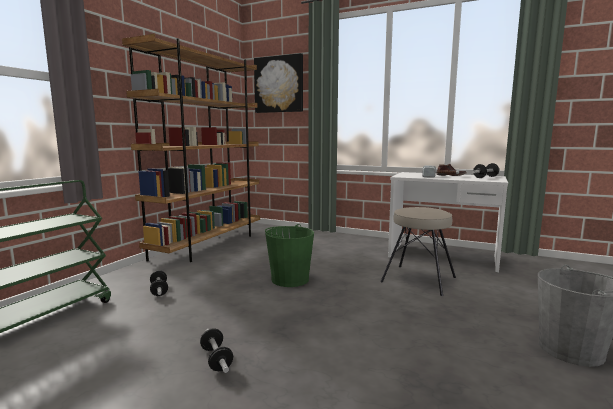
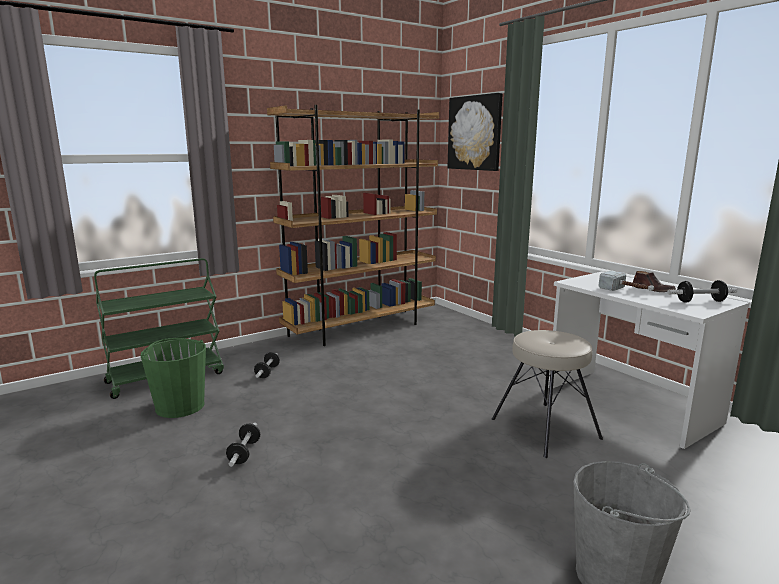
camera: 30 degrees right, 5 degrees up
green bucket [265,224,314,287] -> green bucket moved to [140,338,206,418]

